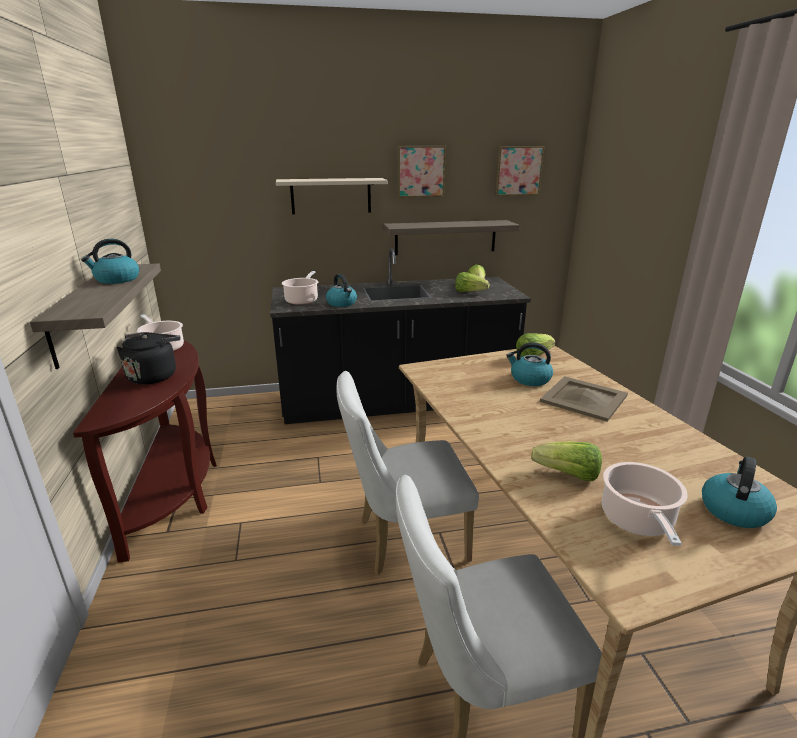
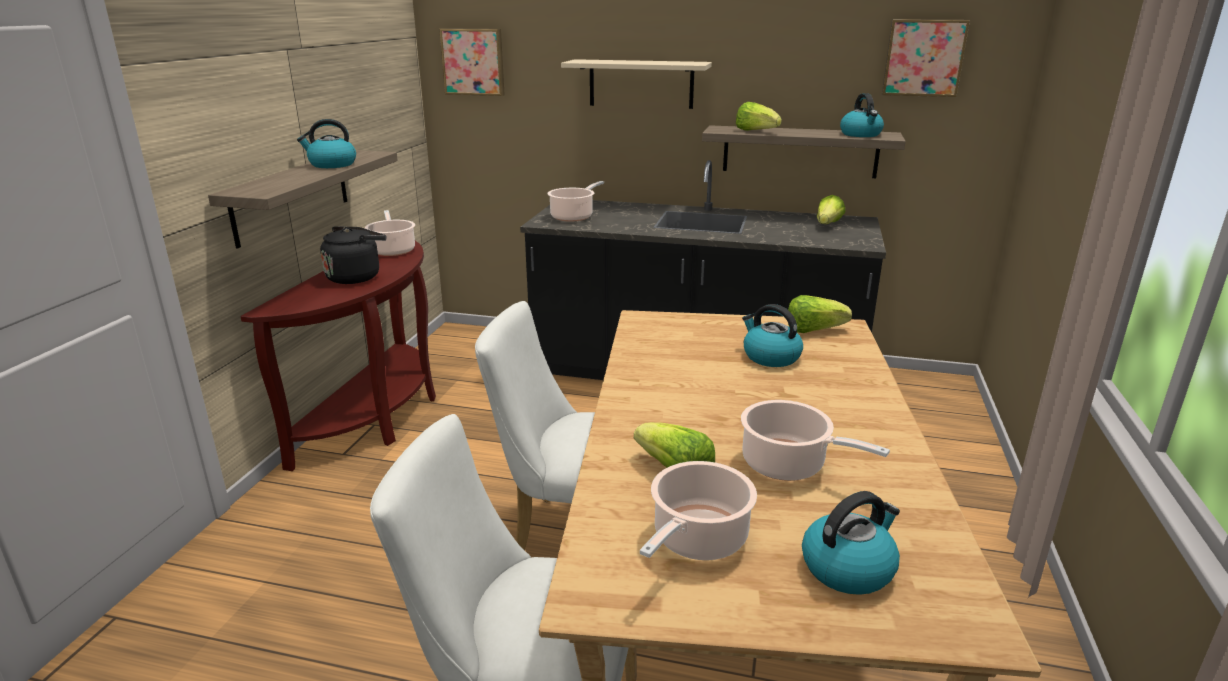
camera: 25 degrees right, 0 degrees up
kettle [326,274,357,307] -> kettle moved to [840,93,884,137]
picture [397,146,446,198] -> picture moved to [439,28,505,96]
lettuce [455,272,489,292] -> lettuce moved to [736,102,782,131]
beige tray [540,376,628,422] -> none
none -> cooking pot [741,400,890,481]

